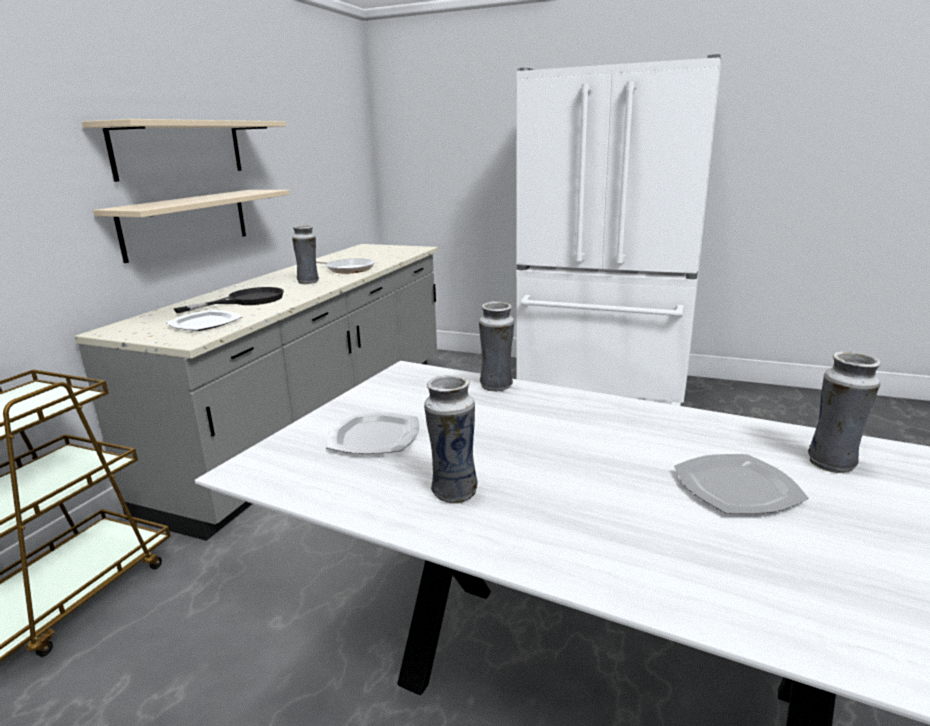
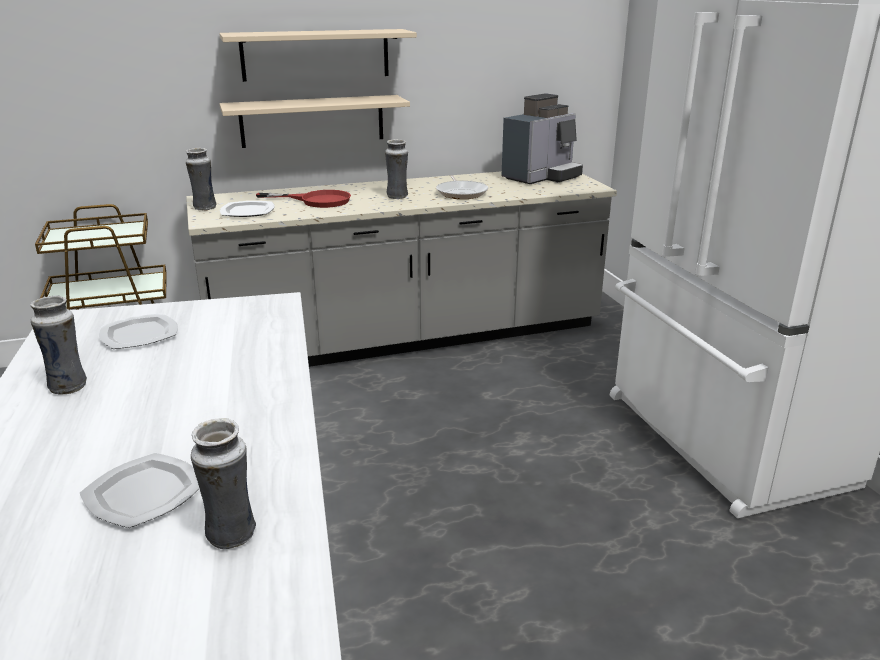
camera: 50 degrees right, 5 degrees up
black frying pan [173,287,284,313] -> red frying pan [256,190,351,208]
vase [479,301,514,392] -> vase moved to [186,148,216,210]
none -> coffee machine [502,93,583,184]

